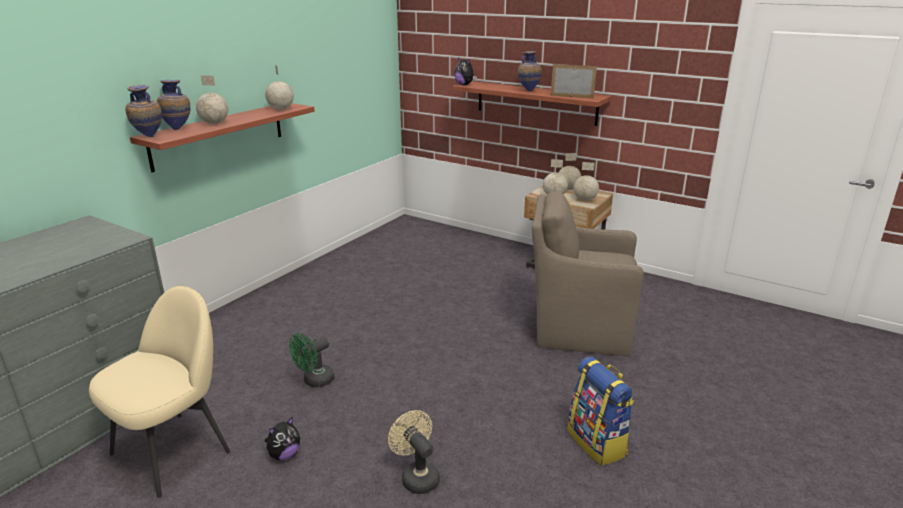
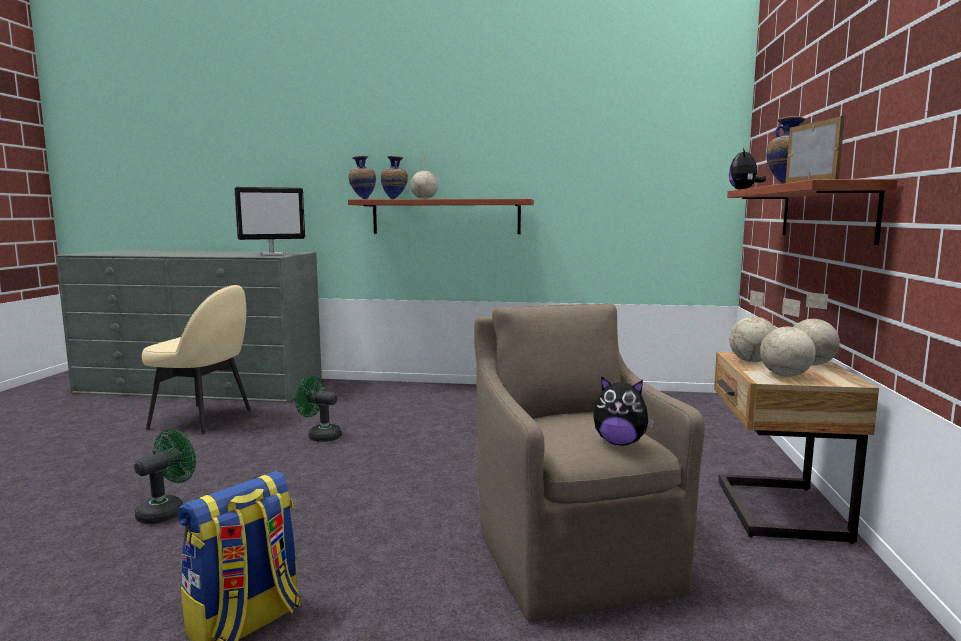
camera: 65 degrees right, 15 degrees down
globe [265,65,294,110] -> none
plush toy [265,417,300,460] -> plush toy moved to [593,376,654,446]
beige fan [388,410,440,494] -> green fan [134,429,196,524]
none -> monitor [234,187,305,256]

